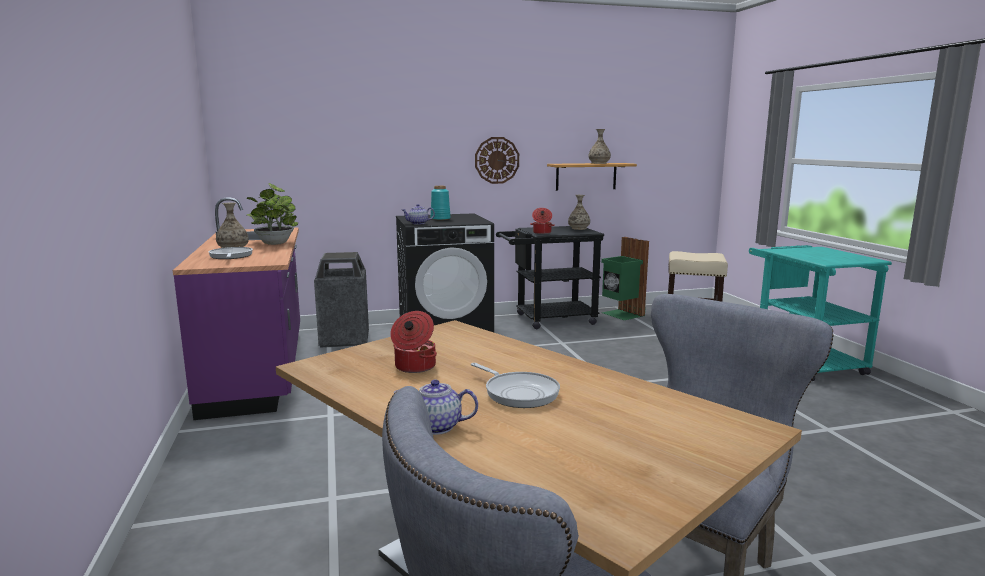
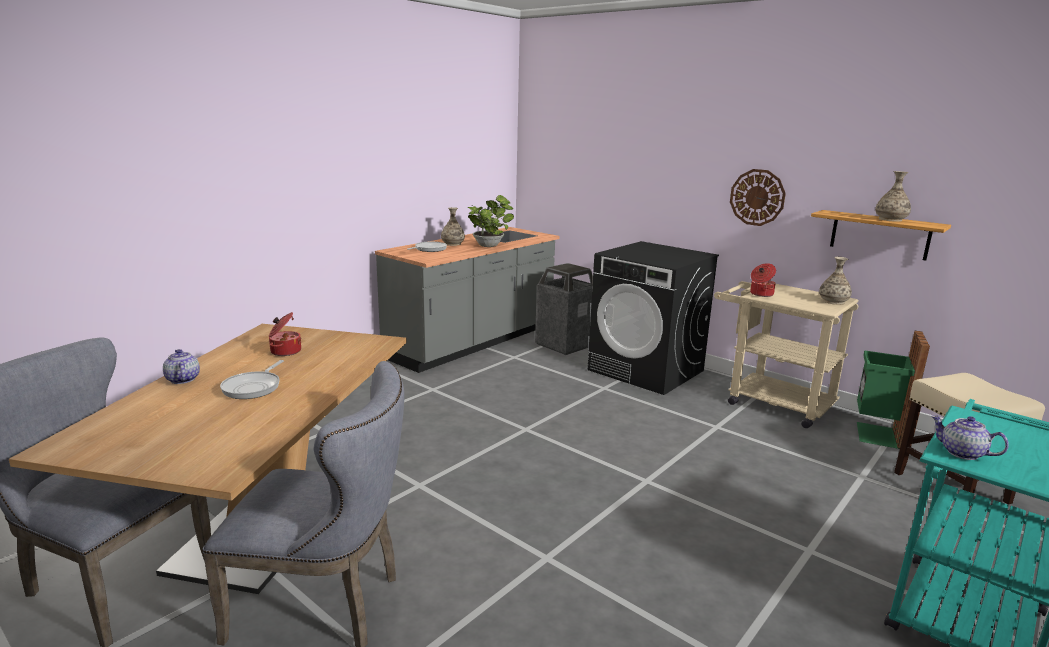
camera: 55 degrees right, 5 degrees up
purple counter [173,197,300,420] -> grey counter [375,202,560,373]
teapot [402,204,435,225] -> teapot moved to [931,415,1009,460]
turquoise vase [430,186,451,220] -> none
black cart [496,226,604,329] -> beige cart [714,281,858,428]

